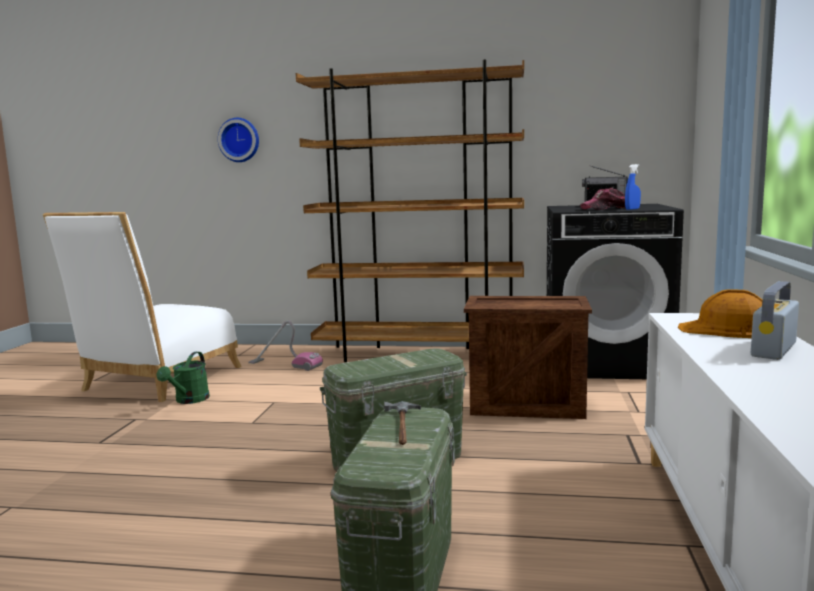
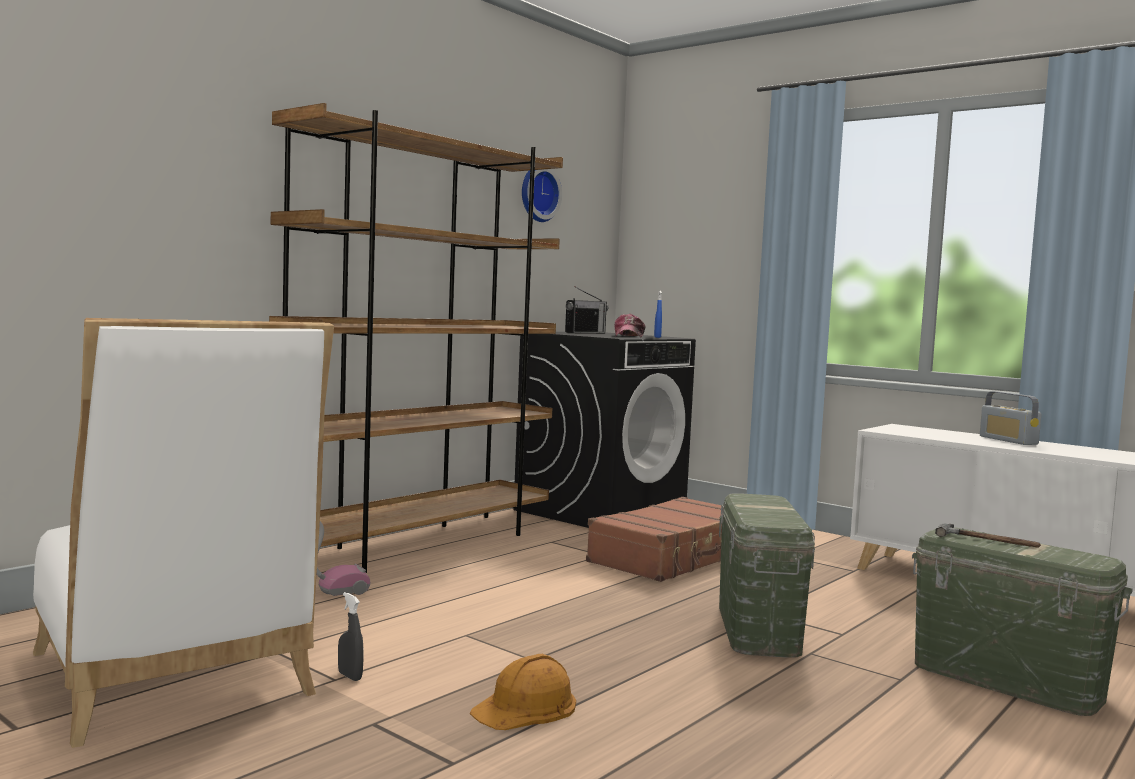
camera: 60 degrees left, 5 degrees down
green watering can [157,352,210,404] -> grey spray bottle [338,592,364,681]
wall clock [218,118,259,162] -> wall clock moved to [522,169,562,222]
crate [464,296,592,419] -> brown suitcase [586,497,722,582]
orange hard hat [678,289,763,338] -> orange hard hat moved to [470,654,576,730]

